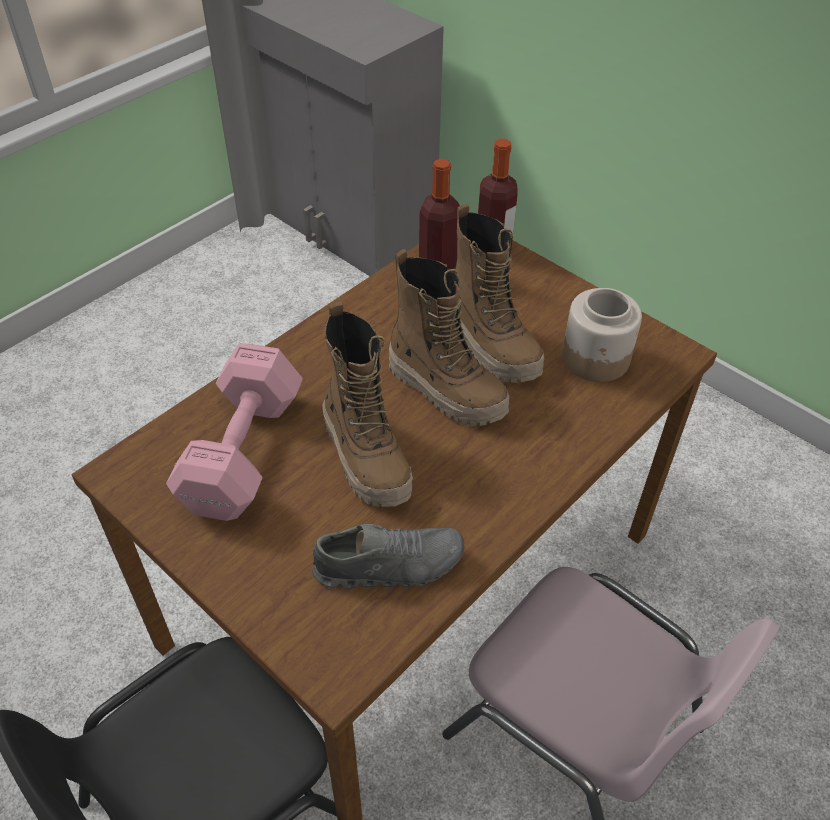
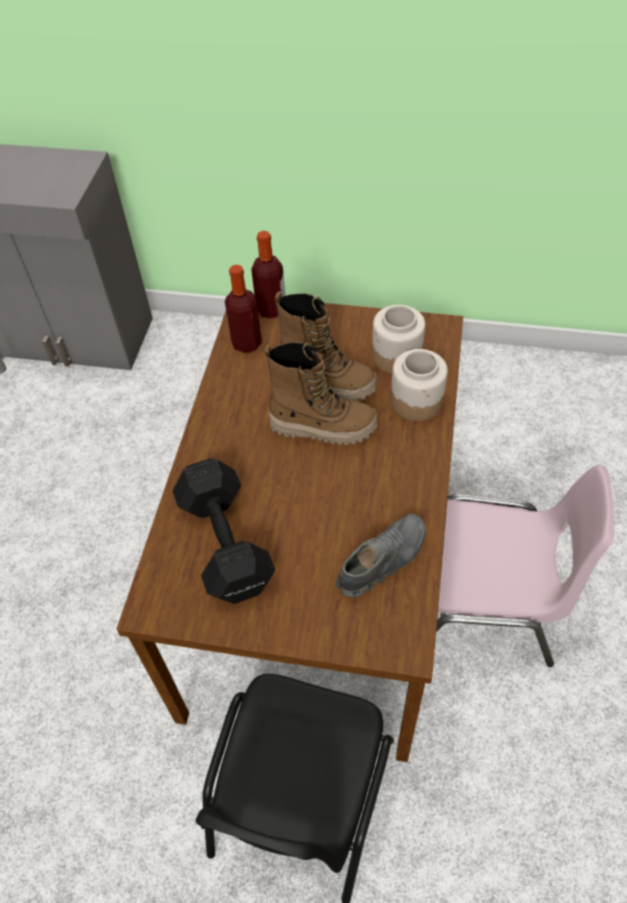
camera: 30 degrees left, 5 degrees up
pink dumbbell [166,343,303,521] -> black dumbbell [173,458,275,604]
boot [322,301,413,507] -> none
none -> jar [391,349,448,421]

